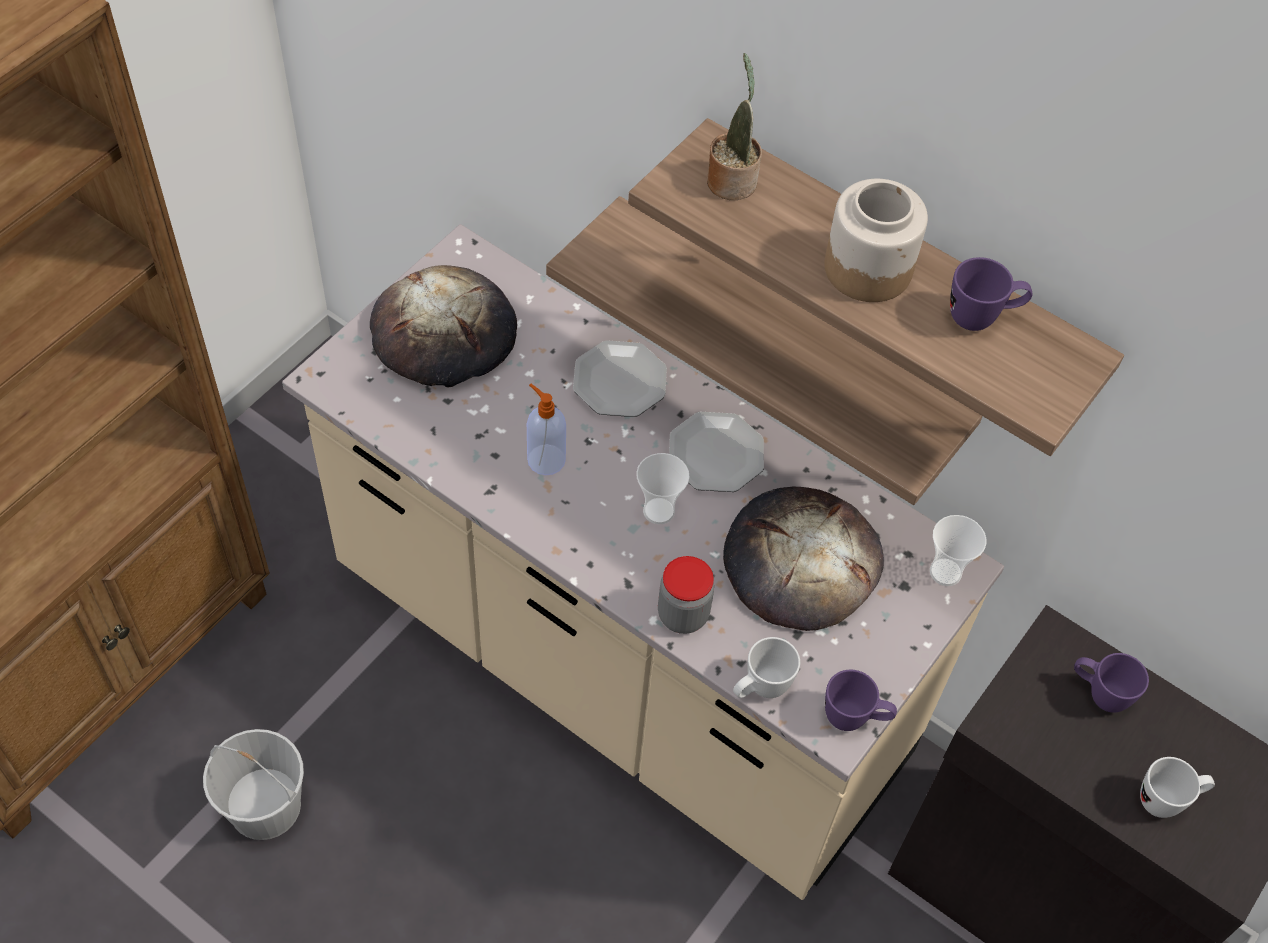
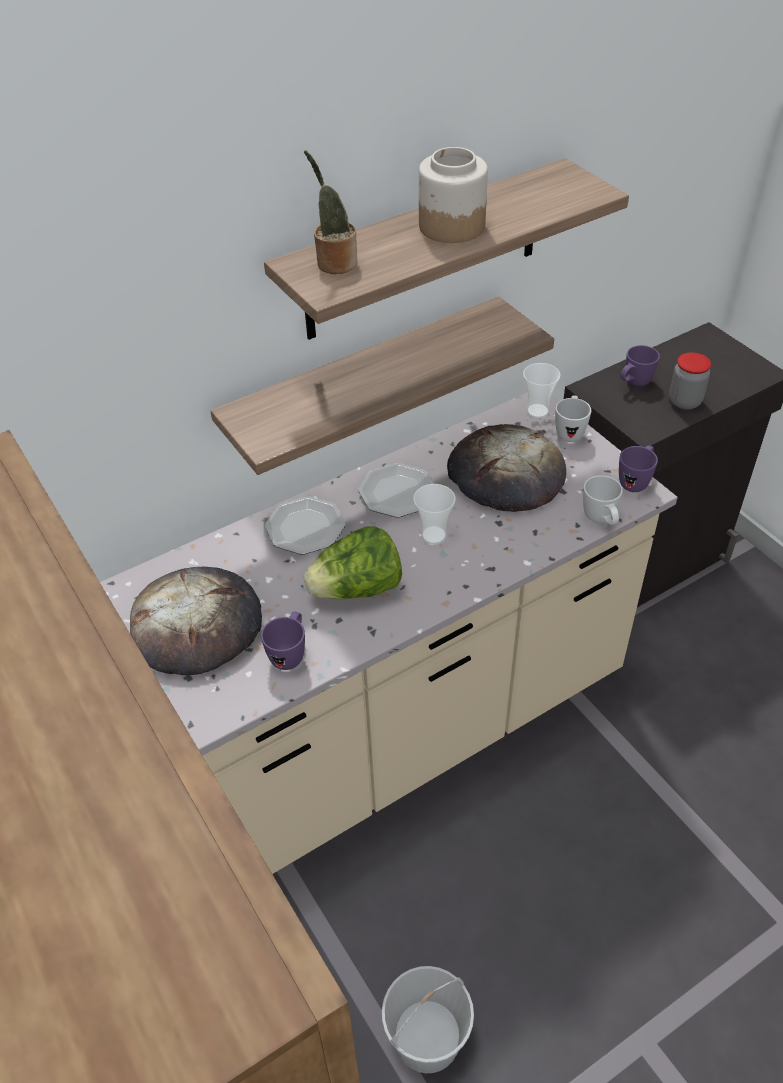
camera: 65 degrees left, 10 degrees down
soap dispenser [527,384,566,475] -> lettuce [304,526,402,599]
jar [658,556,714,634] -> jar moved to [669,353,711,410]
purple mug [950,257,1032,331] -> purple mug moved to [261,612,305,670]
white mug [1140,757,1215,818] -> white mug moved to [555,395,591,442]

